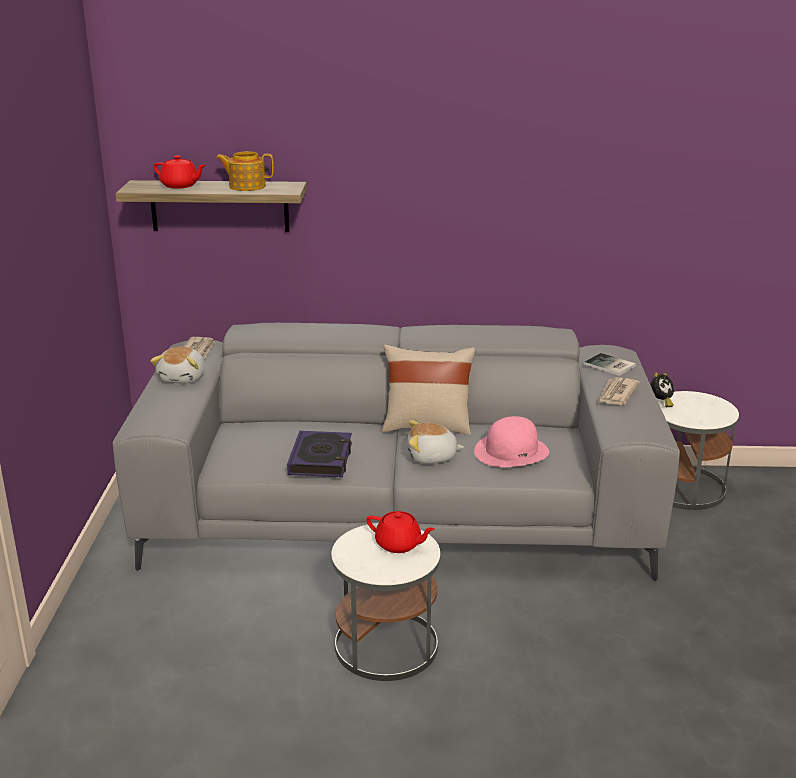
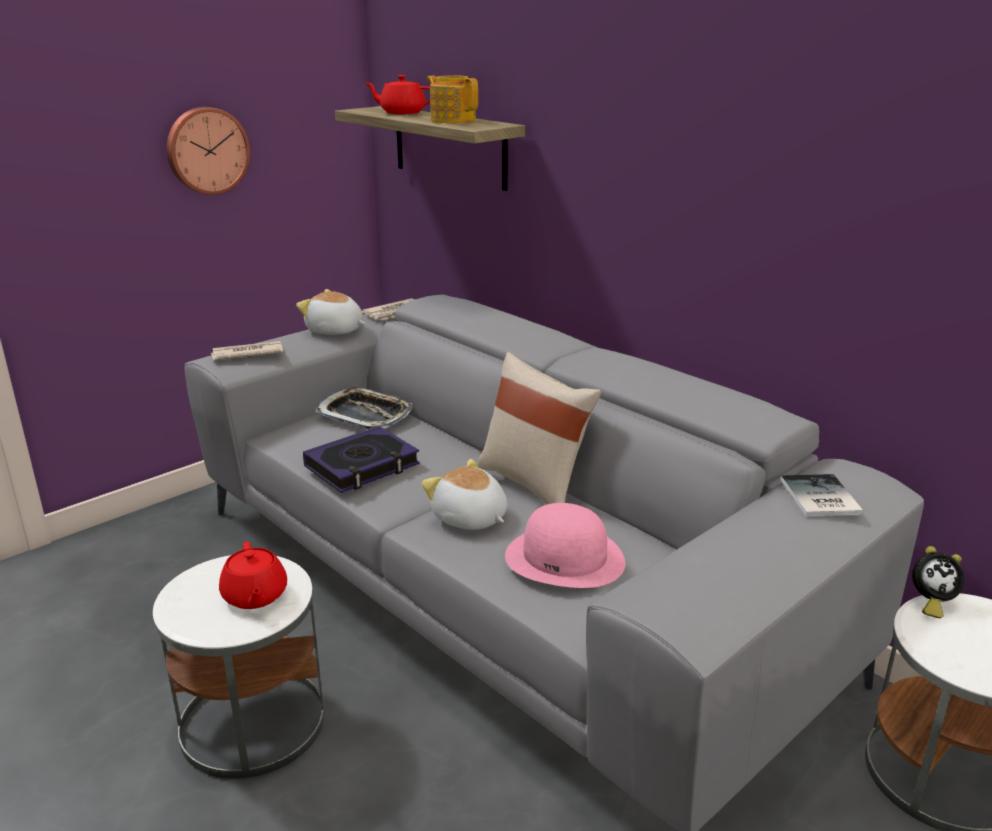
camera: 45 degrees right, 0 degrees up
plush toy [150,347,205,384] -> plush toy turned 60 degrees clockwise [296,289,365,335]
red teapot [154,155,206,189] -> red teapot turned 120 degrees clockwise [365,75,430,114]
newspaper [598,377,640,405] -> newspaper moved to [211,341,283,360]
none -> wall clock [167,107,250,195]
none -> tray [315,387,412,429]

